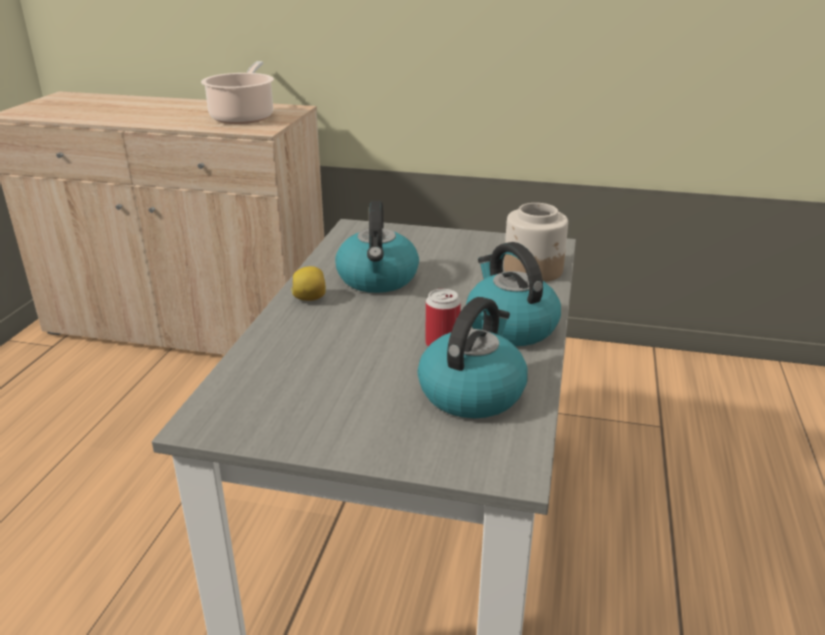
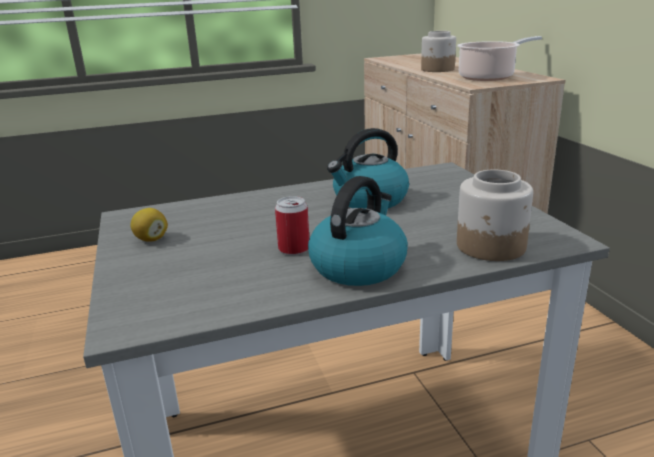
camera: 60 degrees right, 5 degrees down
lemon [291,266,326,301] -> lemon moved to [130,208,168,242]
kettle [418,297,528,418] -> none
none -> jar [421,31,456,72]

